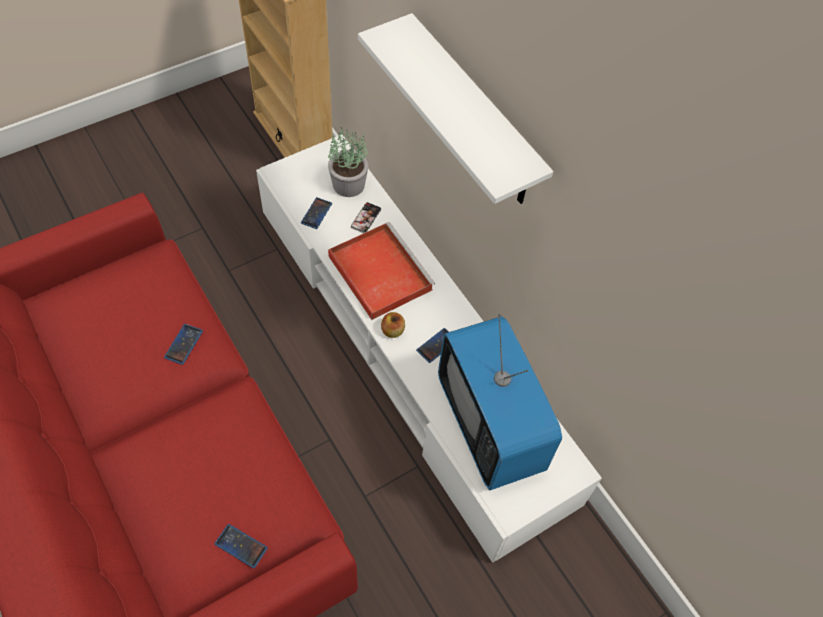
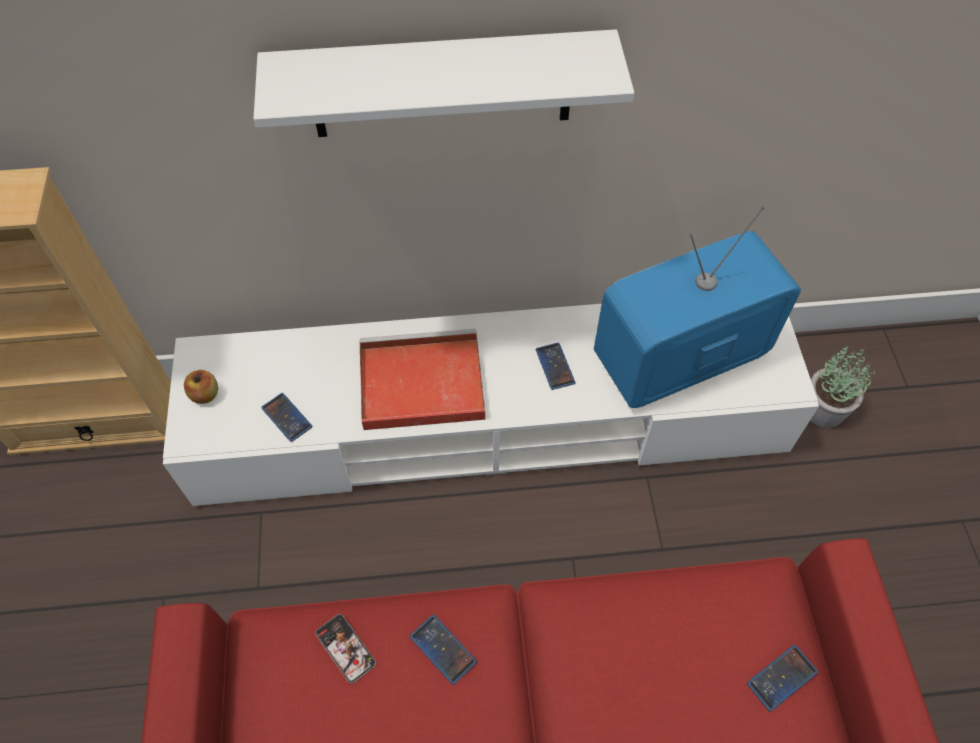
camera: 60 degrees left, 0 degrees up
potted plant [328,128,368,197] -> potted plant moved to [810,345,875,428]
phone [351,202,381,233] -> phone moved to [315,614,376,684]
apple [381,312,405,338] -> apple moved to [184,370,218,404]
television [438,314,562,490] -> television turned 150 degrees clockwise [594,207,801,408]

